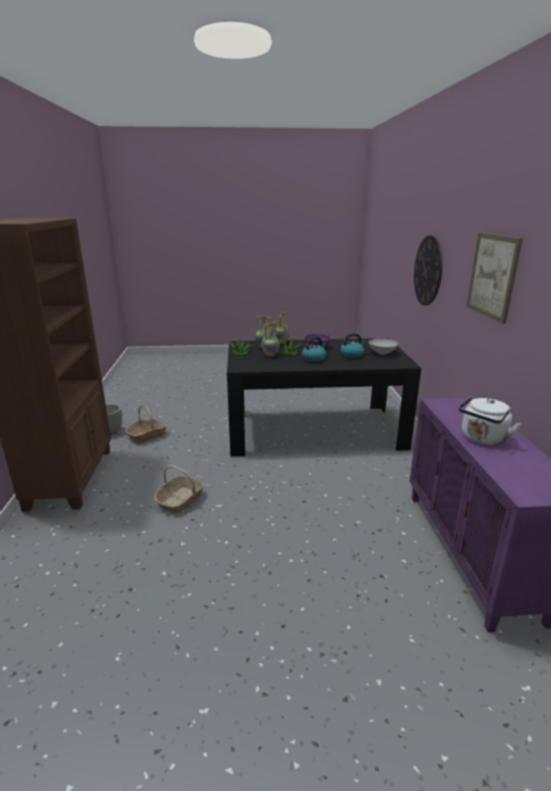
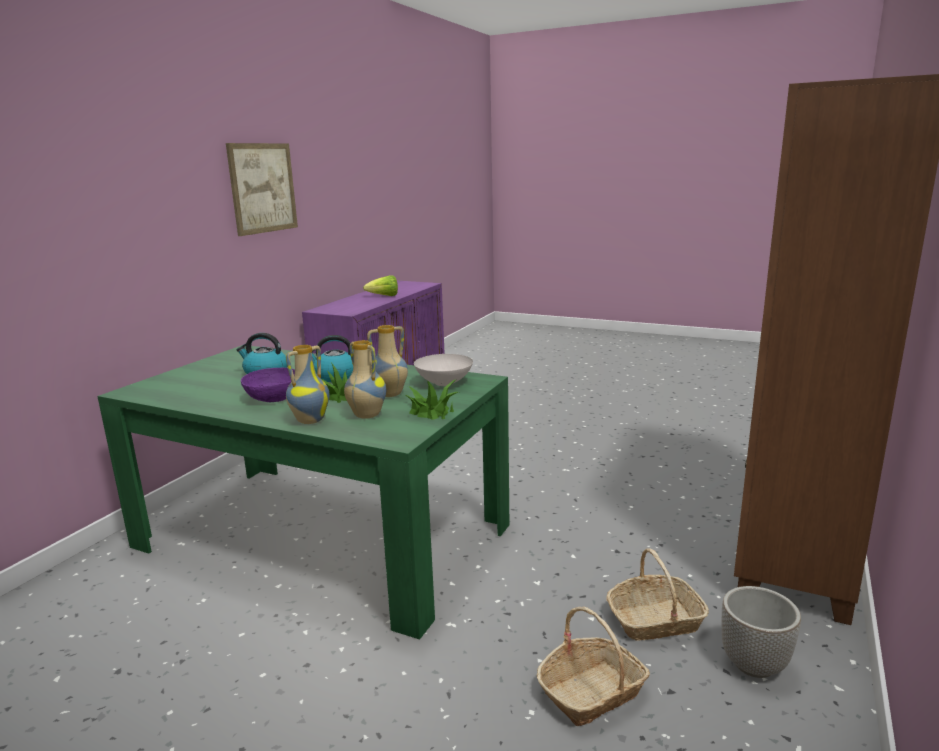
camera: 150 degrees left, 5 degrees down
basket [154,465,204,513] -> basket moved to [537,607,650,726]
black dining table [227,338,421,456] -> green dining table [97,345,509,640]
white bowl [369,338,399,355] -> white bowl moved to [414,354,473,386]
wall clock [414,235,443,305] -> none
white kettle [459,396,522,445] -> lettuce [363,275,398,296]

